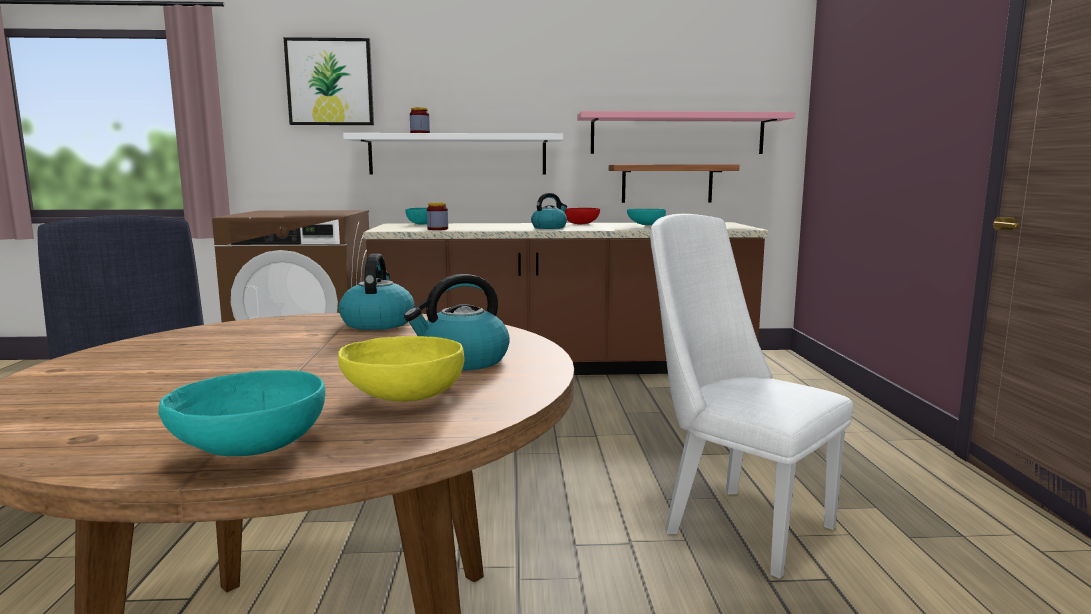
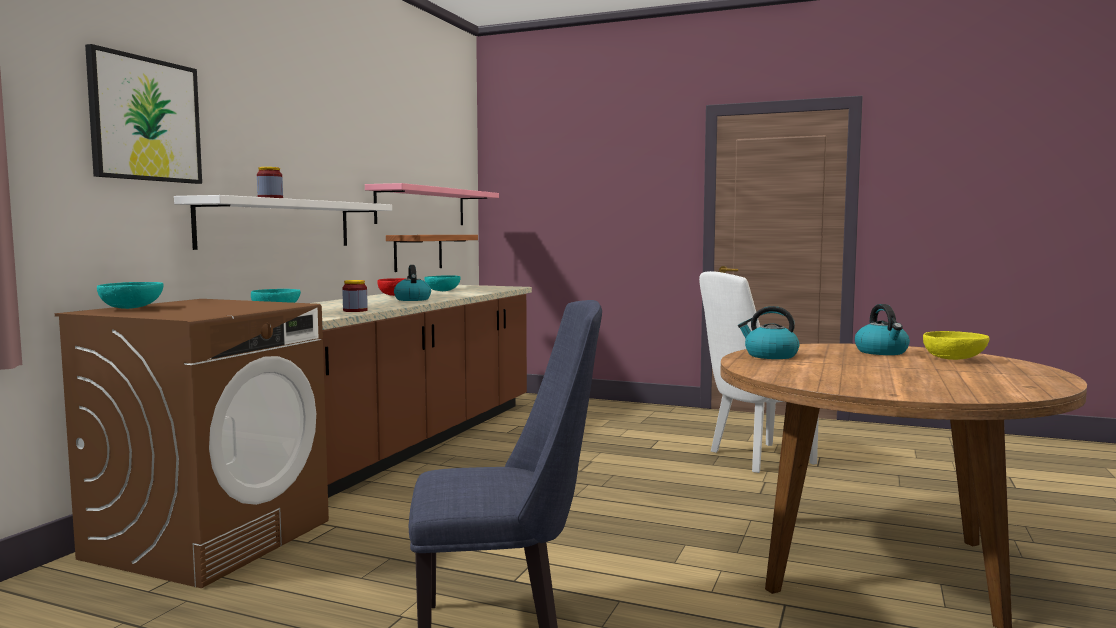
camera: 65 degrees left, 5 degrees down
turquoise bowl [158,370,325,456] -> turquoise bowl moved to [97,282,163,309]

